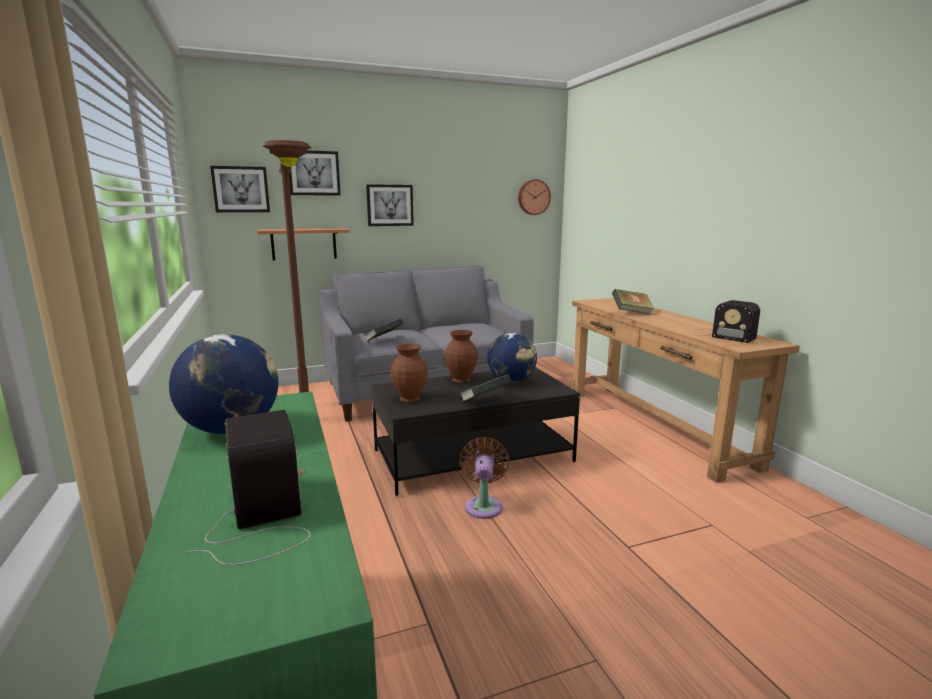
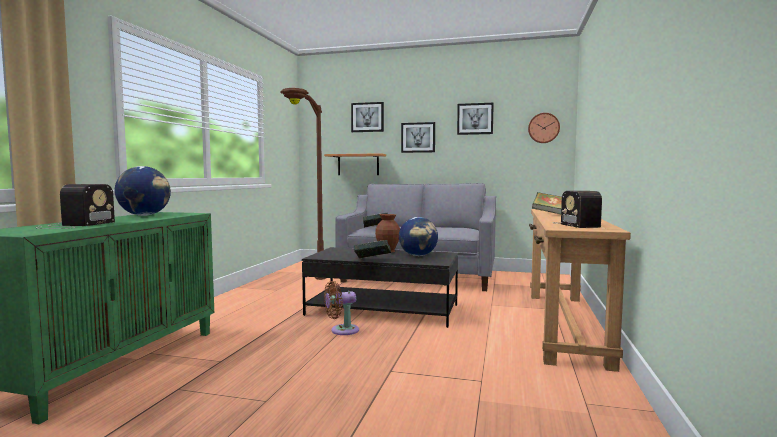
camera: 35 degrees right, 10 degrees down
picture [210,166,270,212] -> picture moved to [457,103,494,135]
brown vase [390,343,428,402] -> none
brown fan [459,437,510,519] -> brown fan turned 150 degrees counterclockwise [324,281,359,335]

